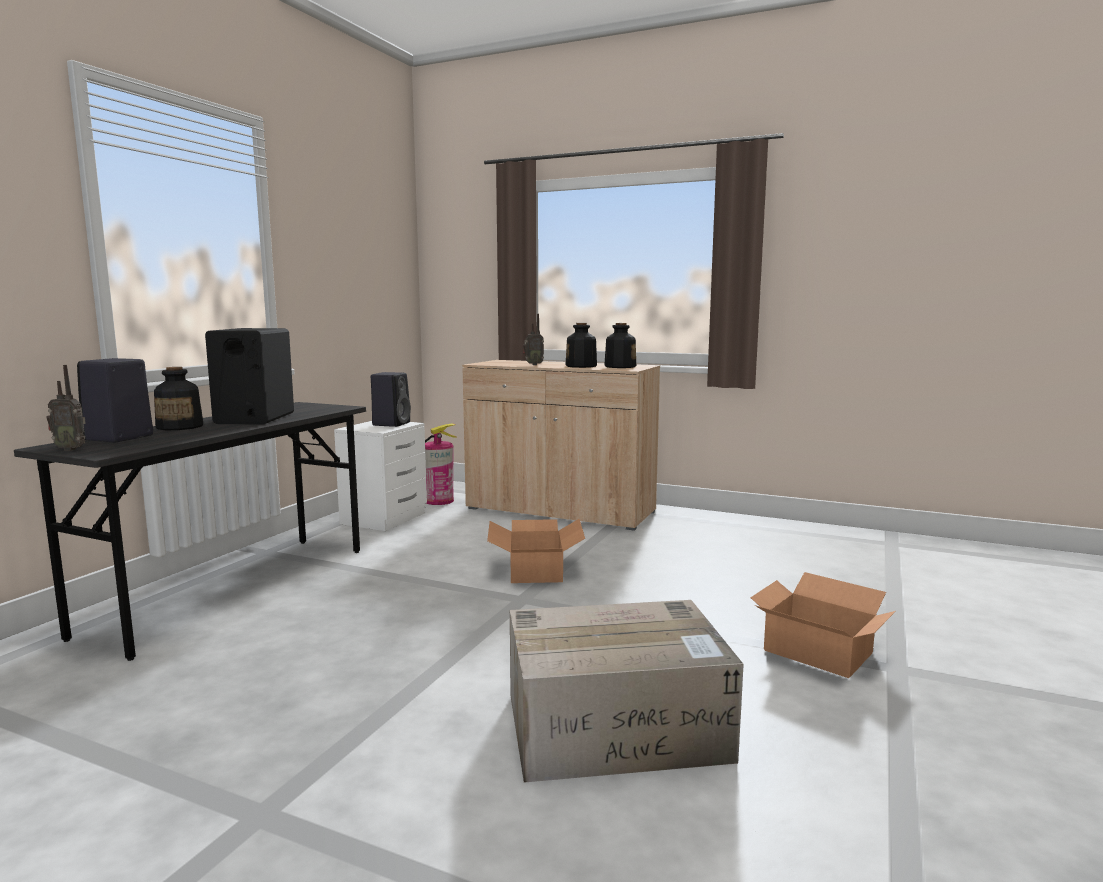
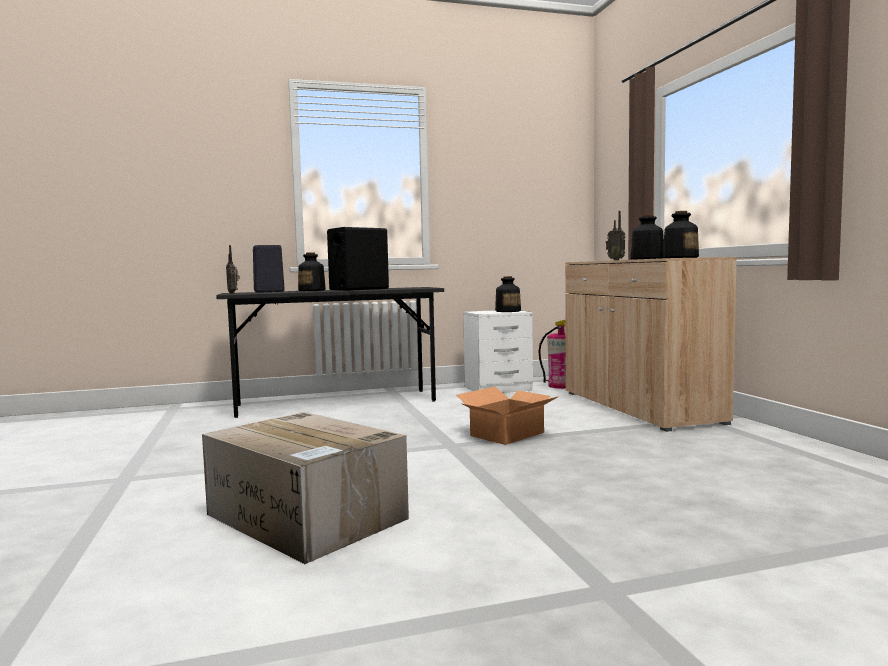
camera: 50 degrees right, 5 degrees down
black speaker [371,372,411,427] -> bottle [495,276,521,312]
cardboard box [751,572,896,678] -> none

